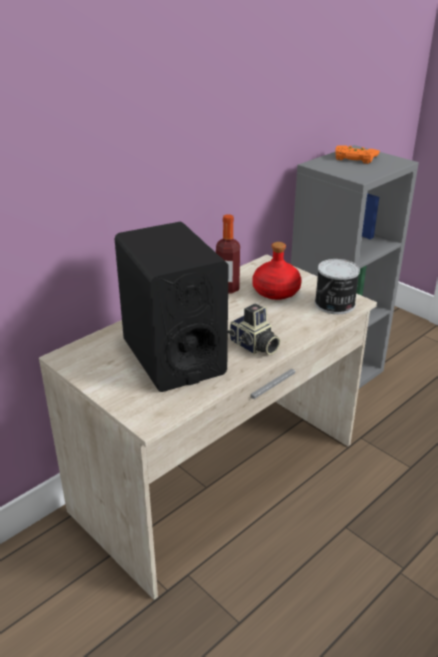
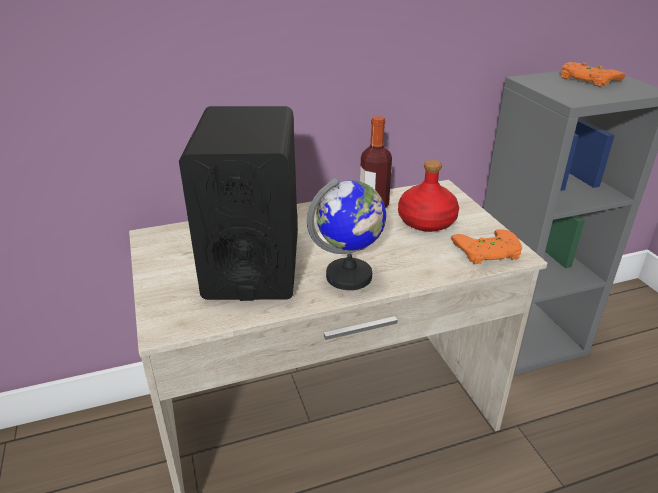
camera: 25 degrees right, 0 degrees up
camera [228,304,280,355] -> globe [307,177,386,290]
can [315,259,360,314] -> orange game controller [451,229,522,264]

